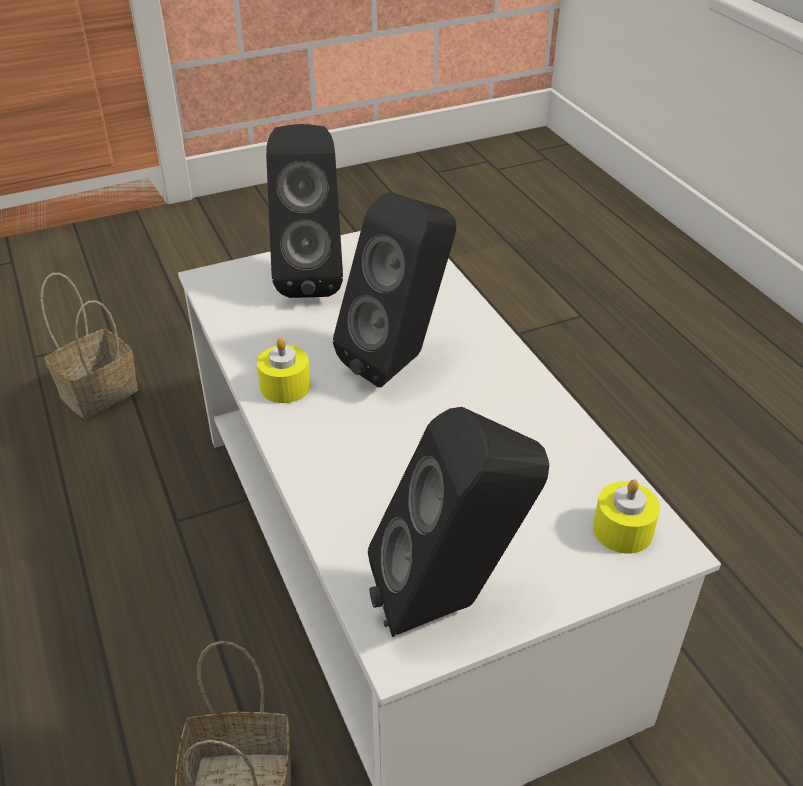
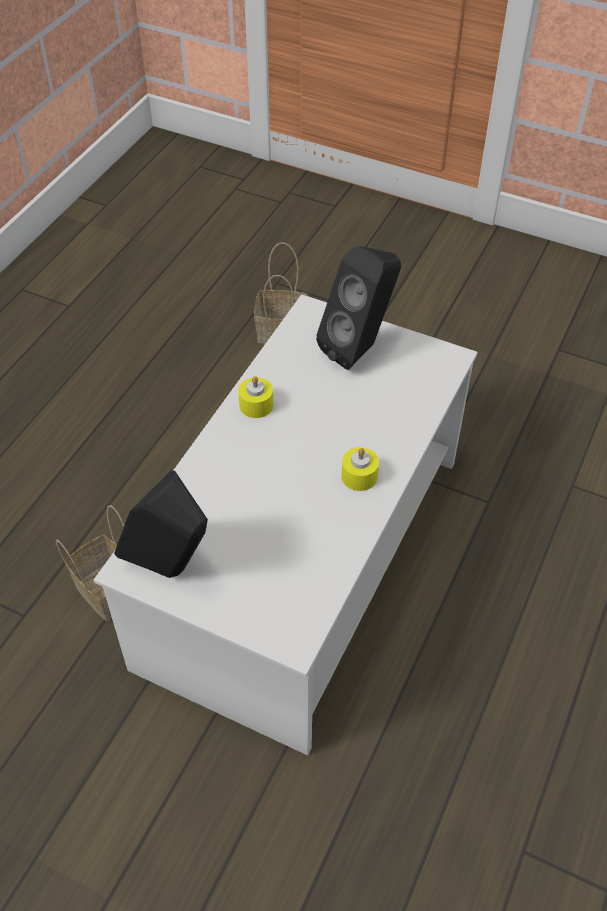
camera: 50 degrees right, 10 degrees up
black speaker [333,192,457,387] -> none
yellow candle [593,479,660,553] -> yellow candle moved to [341,447,379,491]

